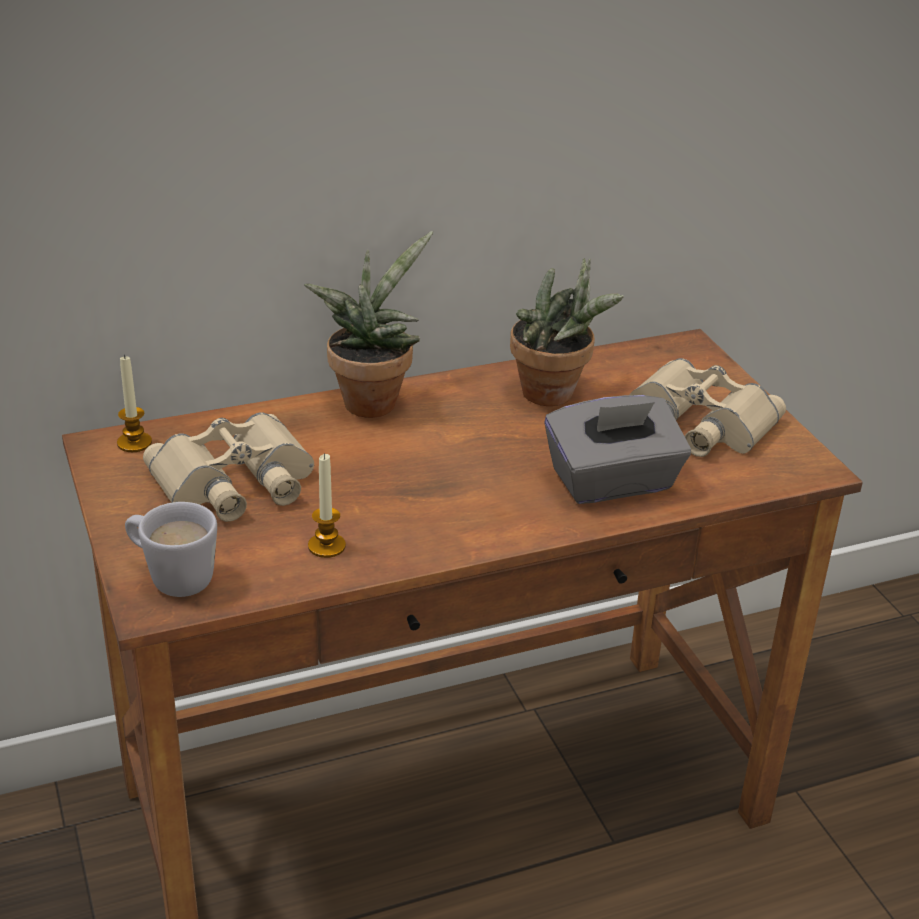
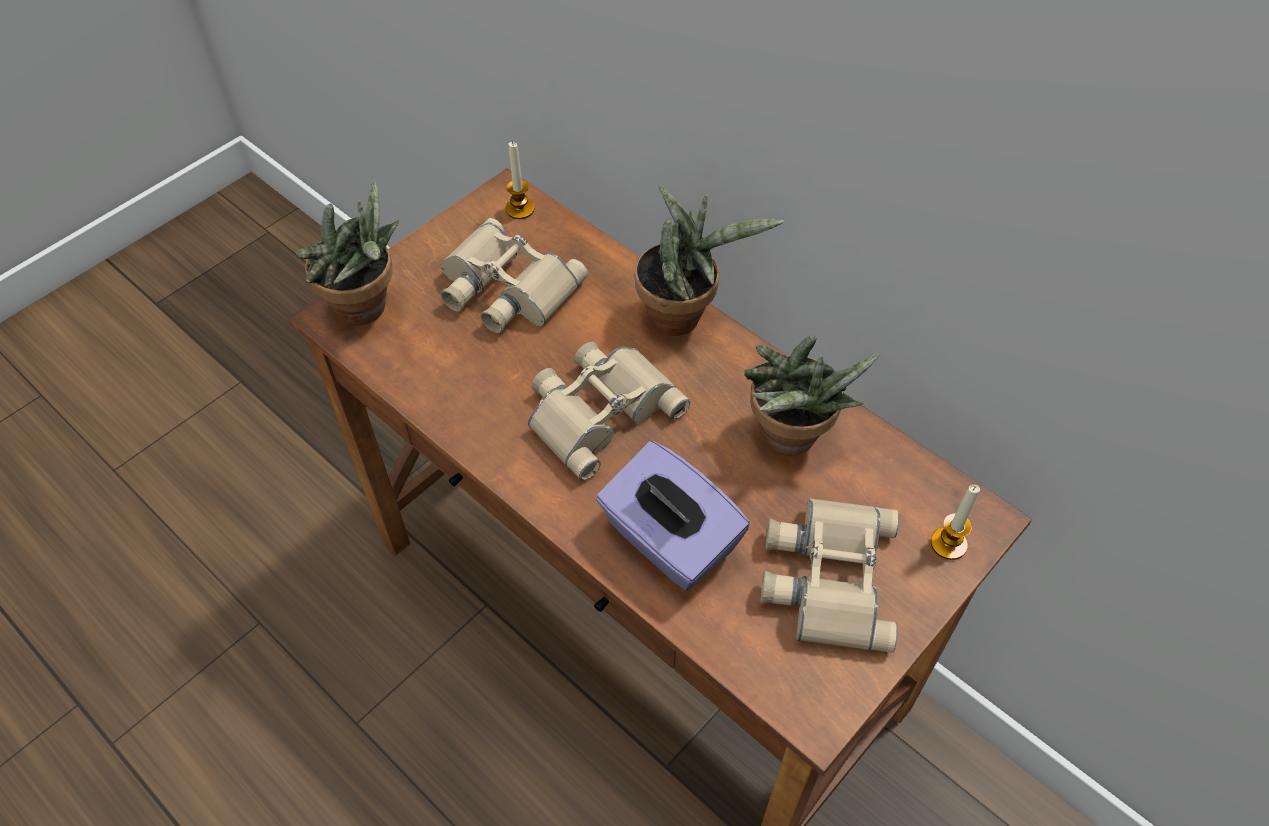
camera: 65 degrees right, 20 degrees up
white mug [125,502,217,597] -> potted plant [296,179,399,326]
candle [308,453,346,558] -> candle moved to [931,485,980,560]
grey tissue box [544,395,691,504] -> purple tissue box [596,441,750,591]
none -> beige binoculars [528,342,690,480]

